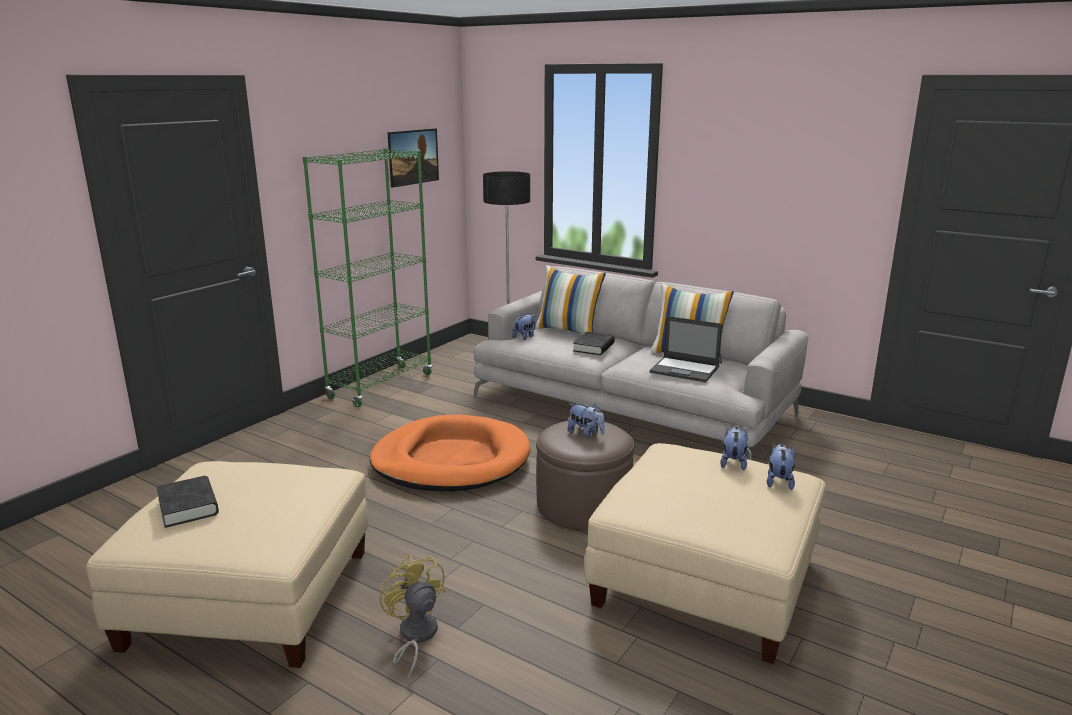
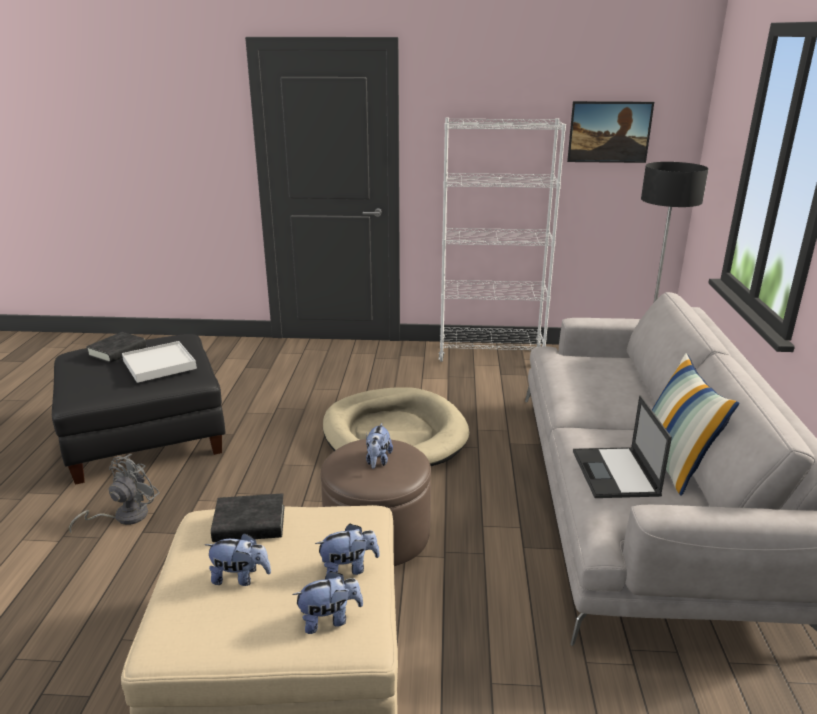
camera: 60 degrees right, 5 degrees up
beige ottoman [86,461,368,668] -> black ottoman [52,334,226,485]
green bookcase [303,148,432,407] -> white bookcase [439,117,566,362]
orange dog bed [370,415,530,491] -> beige dog bed [323,387,470,466]
yellow fan [380,555,446,680] -> grey fan [69,454,159,534]
plush toy [512,314,536,340] -> plush toy moved to [205,533,271,586]
pillow [535,265,606,334] -> none
black book [573,332,615,355] -> black book moved to [211,493,285,542]
none -> white tray [122,341,197,383]

